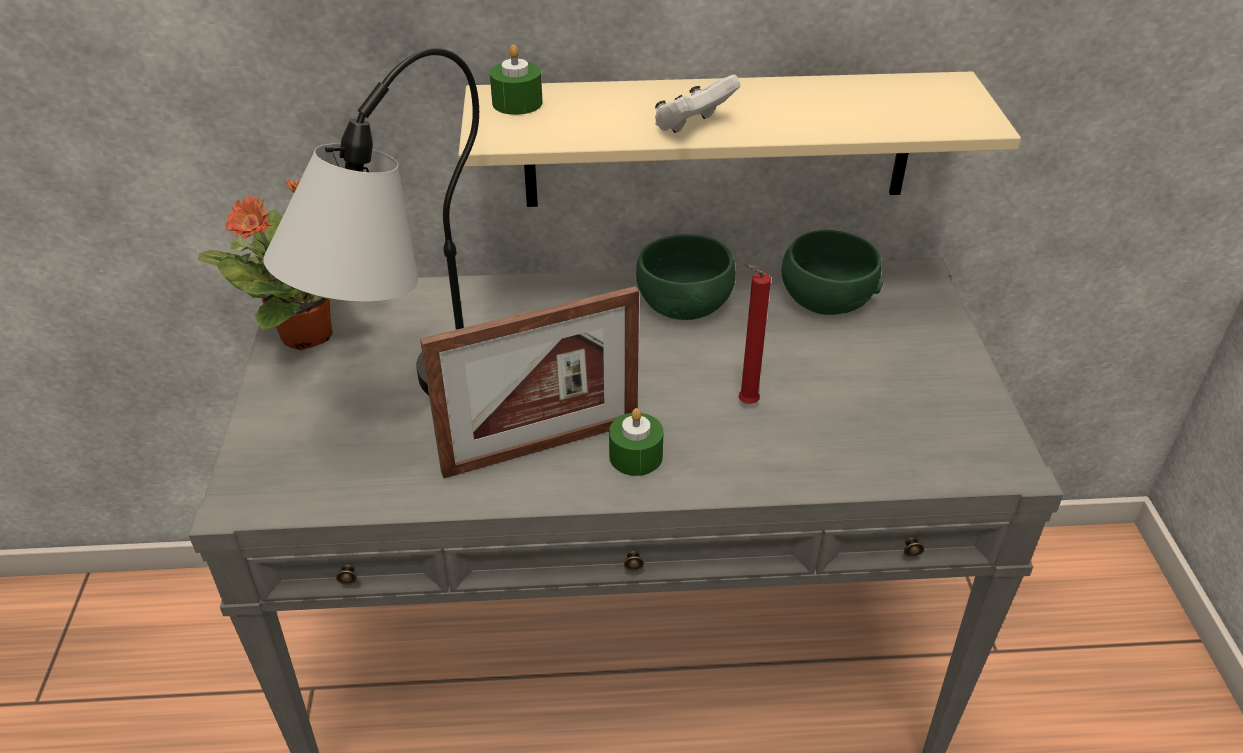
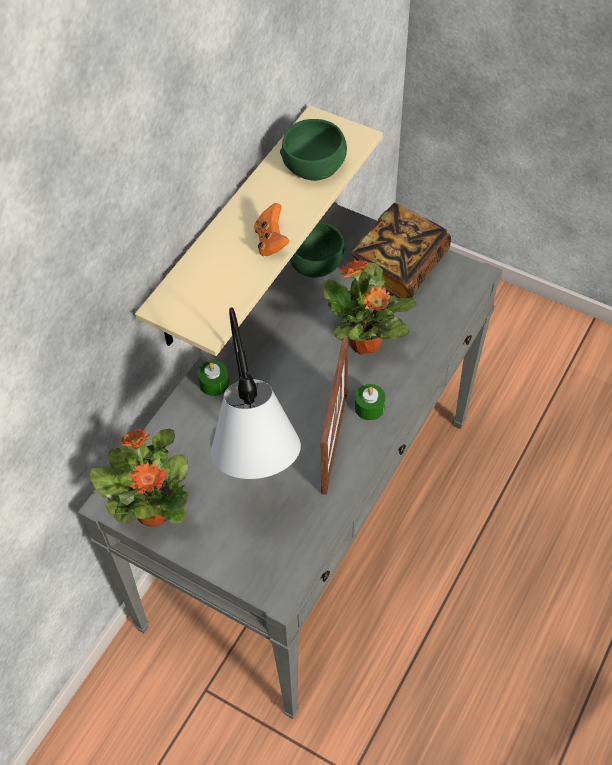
camera: 55 degrees left, 15 degrees up
green candle [490,45,543,115] -> green candle moved to [198,360,229,396]
green bowl [636,234,736,320] -> green bowl moved to [280,119,347,181]
white game controller [655,75,740,133] -> orange game controller [254,203,289,256]
red candle [739,264,771,404] -> potted plant [323,259,417,355]
none -> book [351,203,451,299]

